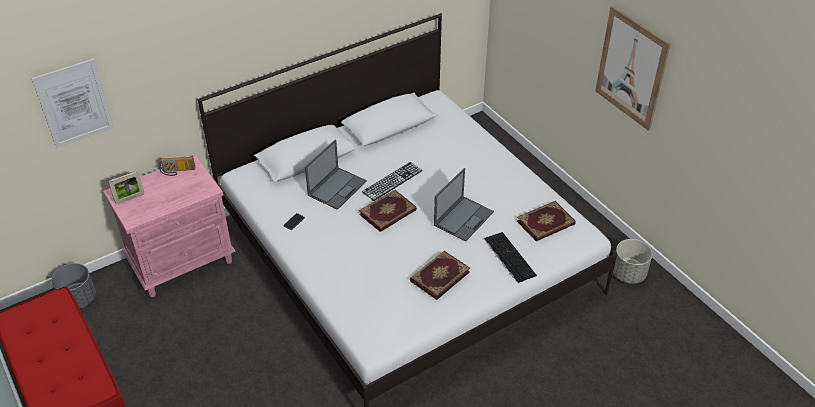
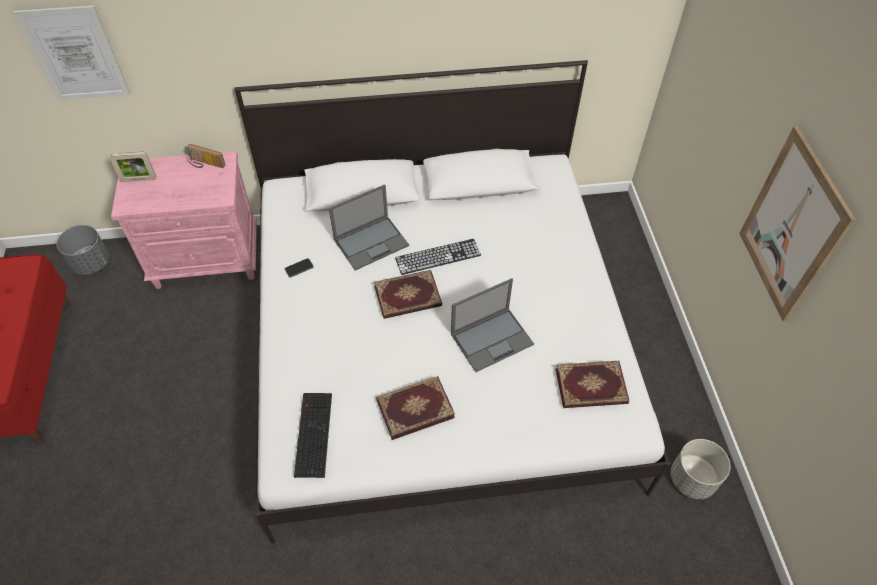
camera: 25 degrees right, 10 degrees up
keyboard [484,232,537,283] -> keyboard moved to [294,393,332,478]

